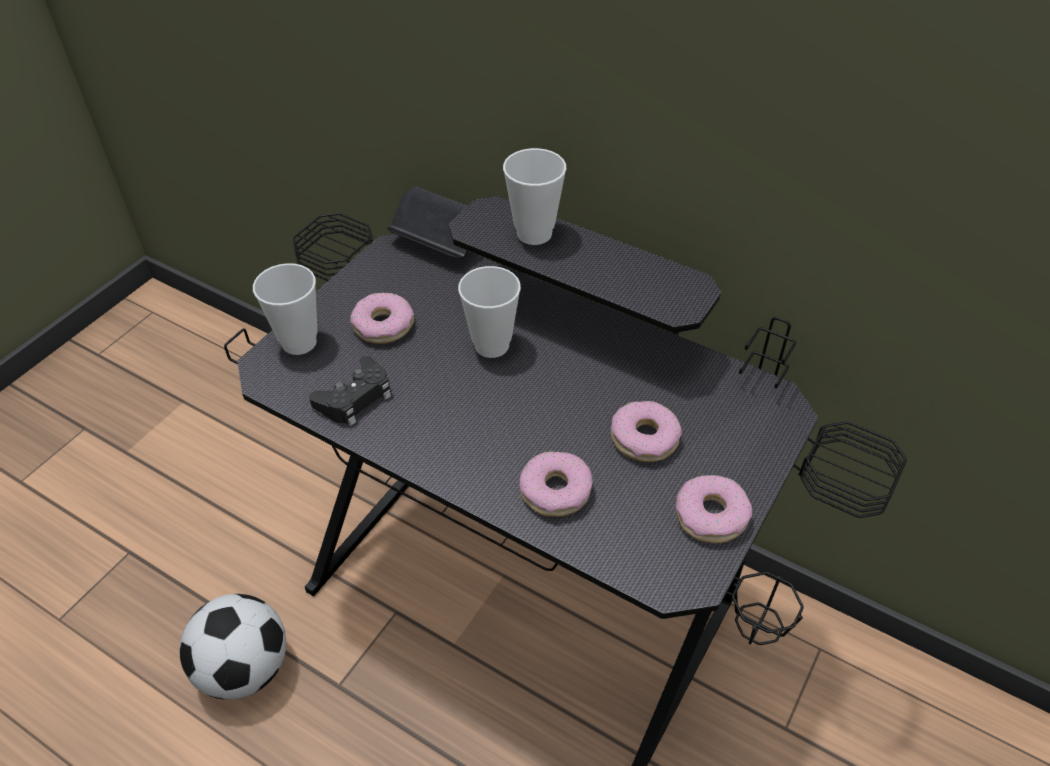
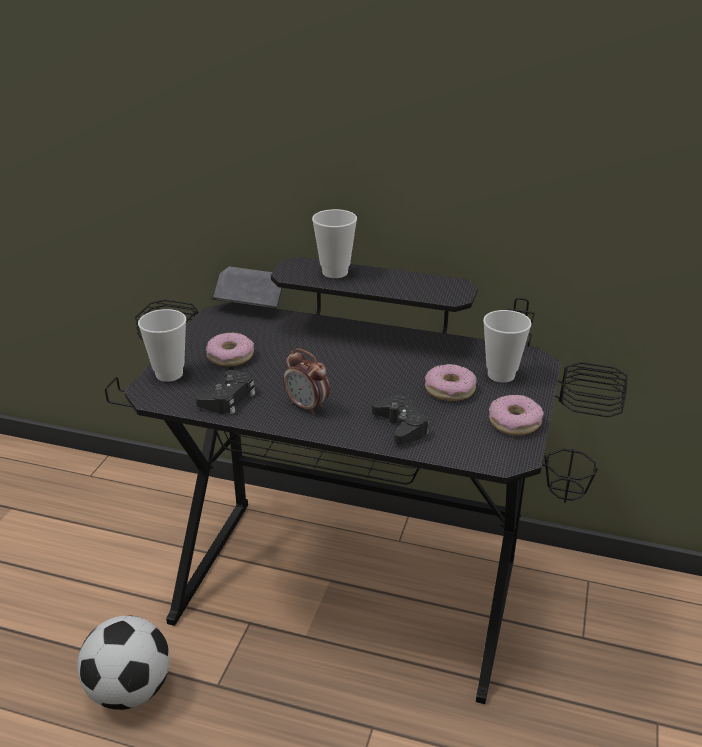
camera: 15 degrees left, 15 degrees down
cup [458,266,521,358] -> cup moved to [483,310,532,383]
donut [520,451,593,517] -> black game controller [372,395,429,444]
none -> alarm clock [283,349,330,415]

